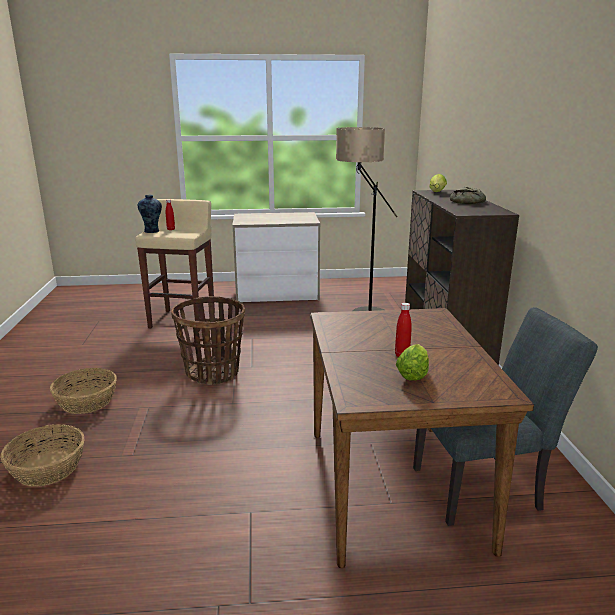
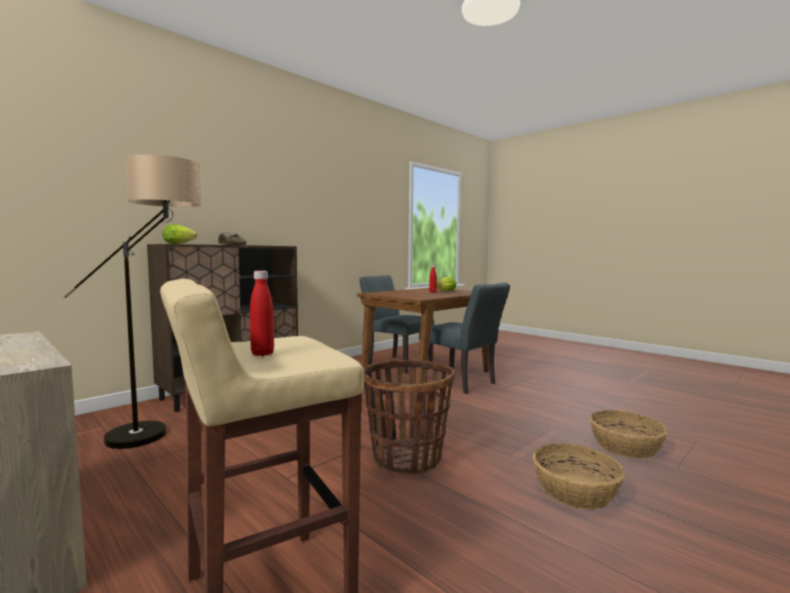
camera: 130 degrees left, 15 degrees down
vase [138,195,162,233] -> none
none -> grey chair [419,283,510,394]

